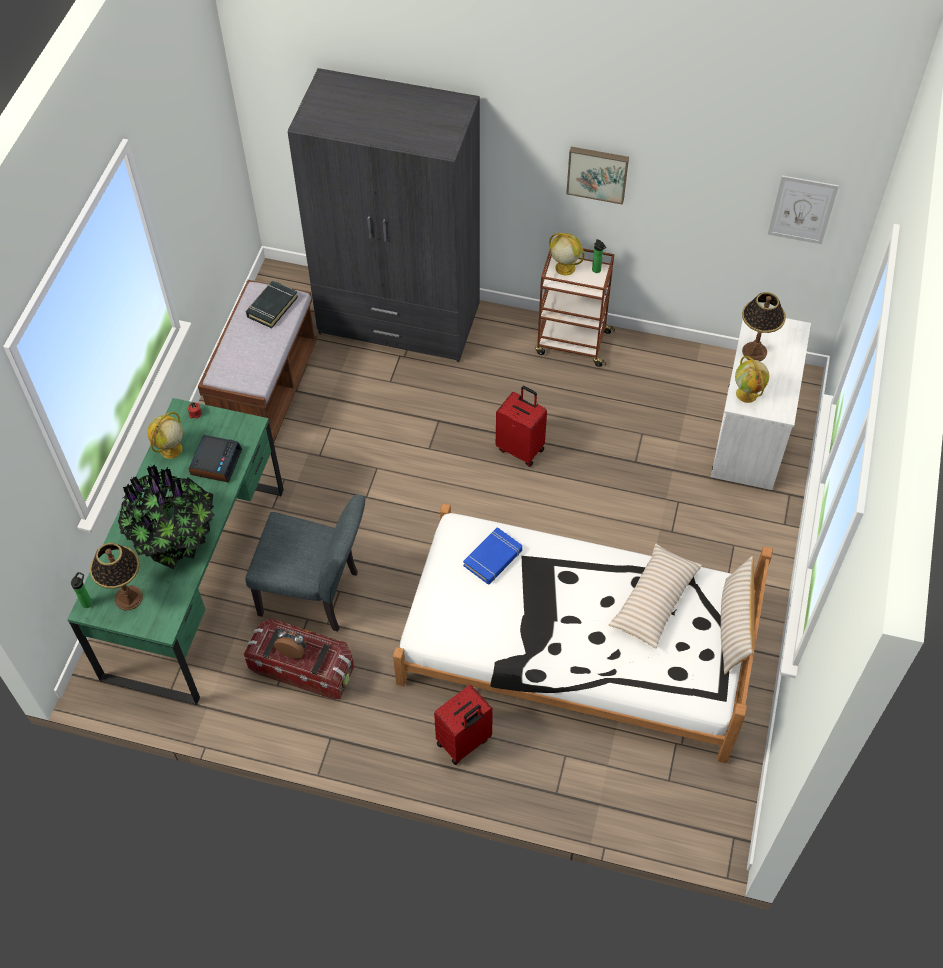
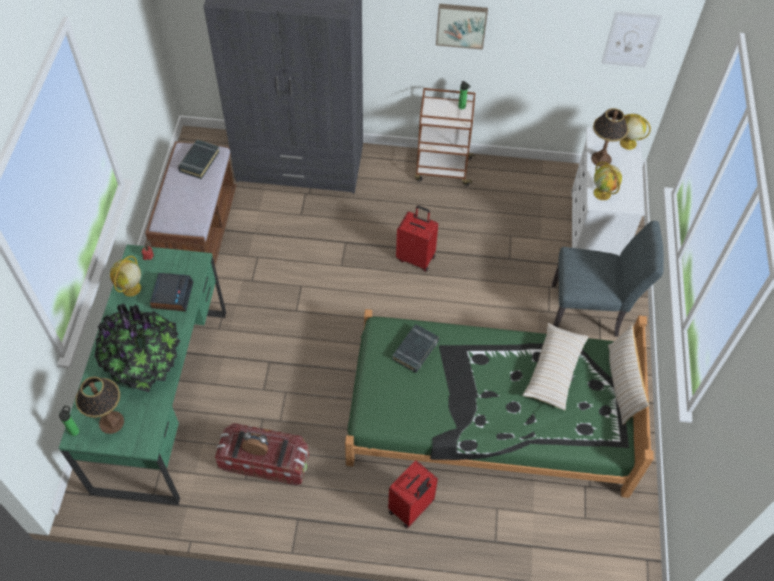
camera: 10 degrees left, 0 degrees up
grey chair [245,494,365,632] -> grey chair moved to [552,221,664,337]
white bed [393,503,773,764] -> green bed [345,309,654,498]
blue book [463,527,522,585] -> black book [392,324,439,373]
globe [549,233,584,275] -> globe moved to [620,114,651,150]

